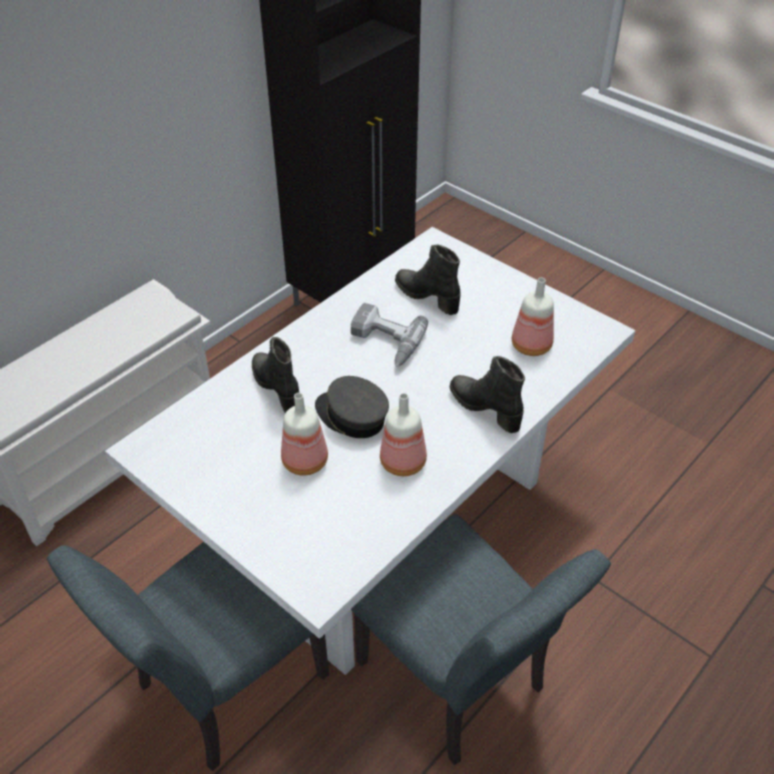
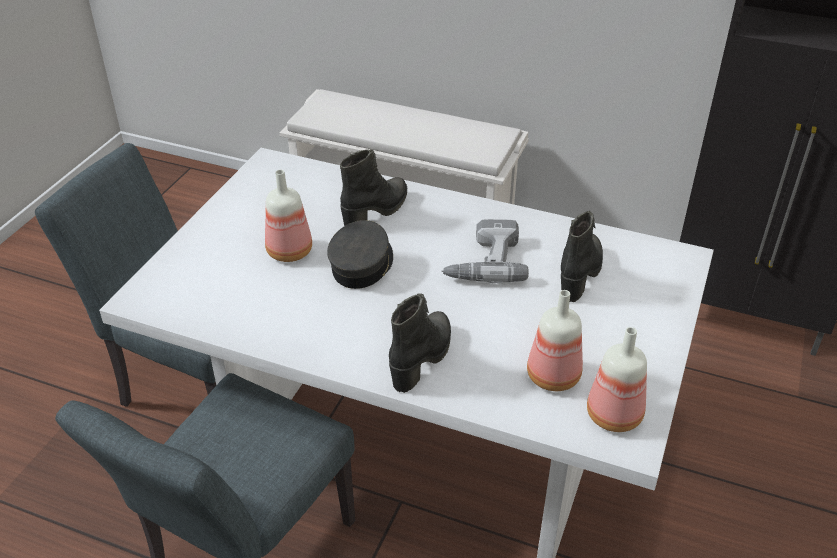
camera: 70 degrees right, 5 degrees down
bottle [380,393,427,476] -> bottle moved to [587,327,647,432]

